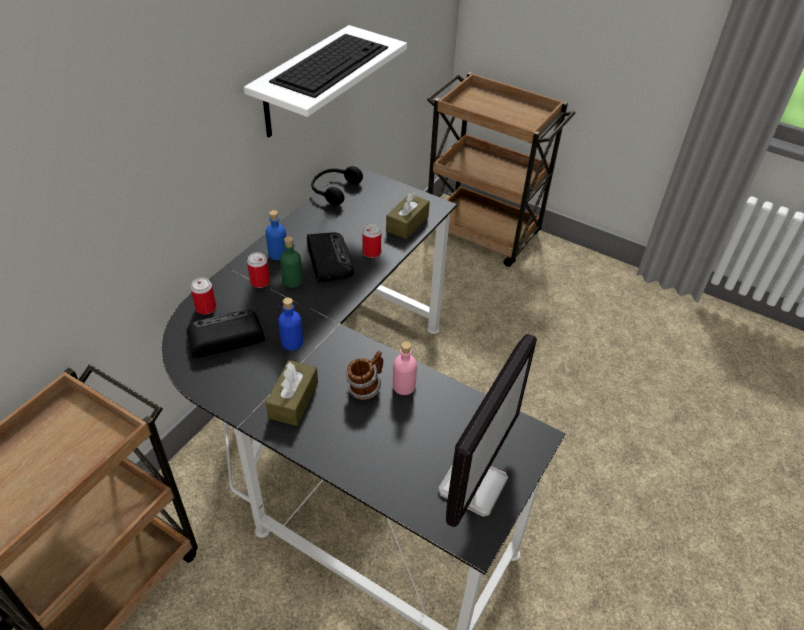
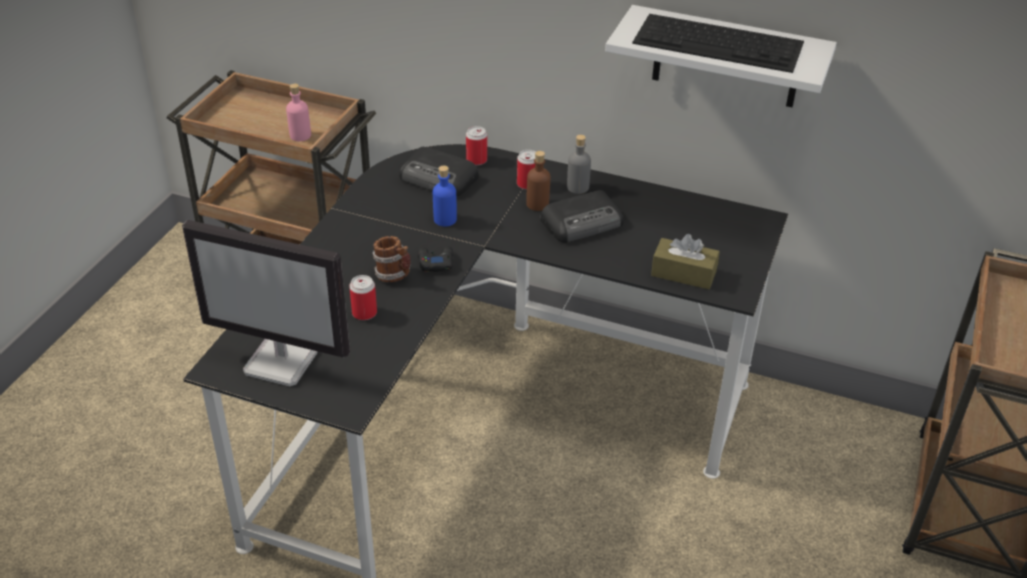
camera: 80 degrees right, 5 degrees down
radio [187,310,265,358] -> radio turned 150 degrees clockwise [399,147,479,197]
blue bottle [266,210,286,260] -> grey bottle [567,135,591,194]
brown tissue box [266,360,318,426] -> none
green bottle [280,236,303,288] -> brown bottle [526,151,550,211]
black headphones [311,166,363,206] -> none
can [362,224,381,258] -> can moved to [349,275,377,320]
pink bottle [393,341,417,395] -> pink bottle moved to [286,84,311,141]
none -> black game controller [417,246,453,272]

